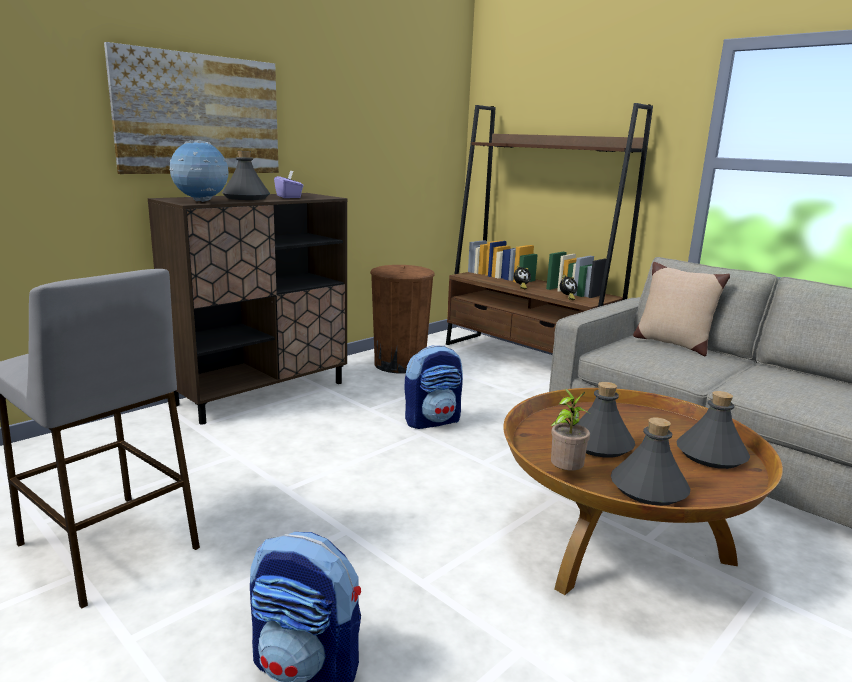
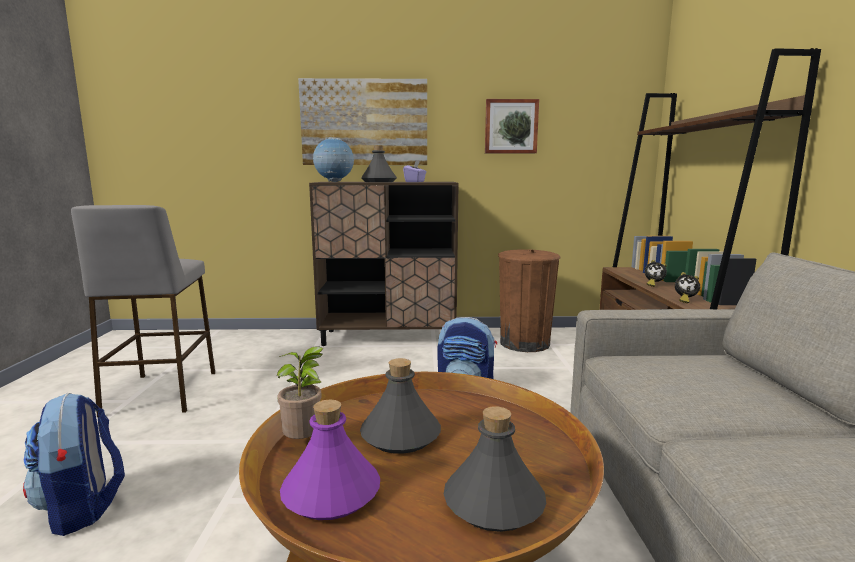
camera: 45 degrees right, 5 degrees down
grey bottle [611,417,690,506] -> purple bottle [280,400,380,520]
beige pillow [633,262,730,356] -> none
none -> picture [485,99,539,153]

